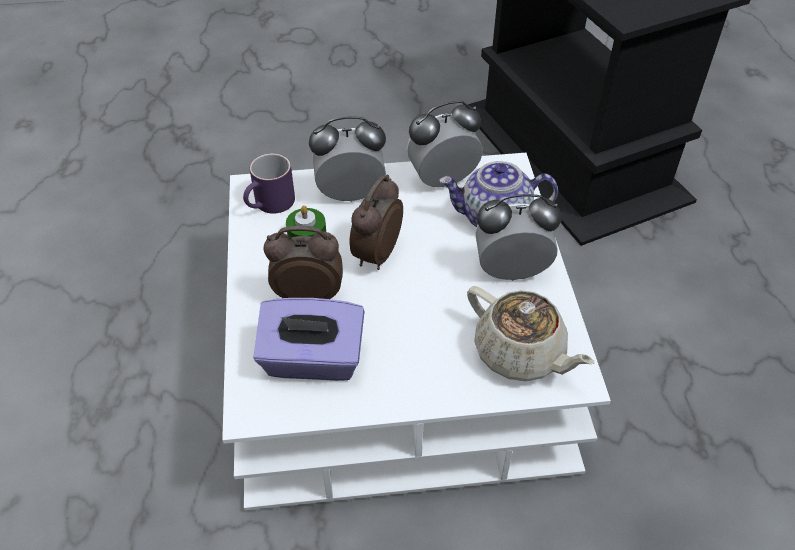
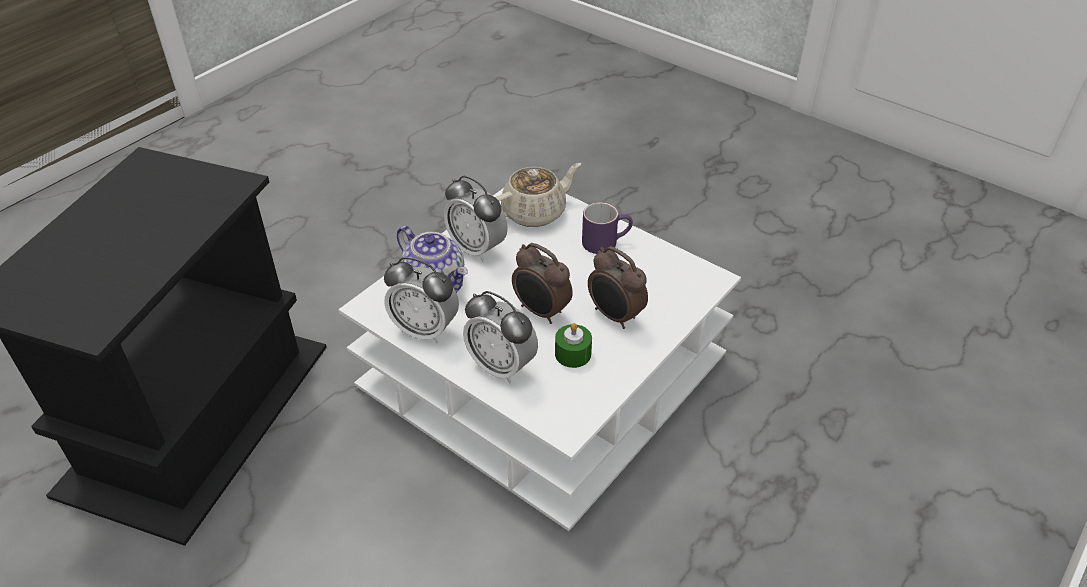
camera: 135 degrees left, 5 degrees down
purple mug [243,153,295,214] -> purple mug moved to [582,202,633,254]
purple tissue box [253,298,364,381] -> none
alarm clock [350,175,403,270] -> alarm clock turned 60 degrees clockwise [512,243,573,324]
beige teapot [467,286,595,381] -> beige teapot turned 60 degrees clockwise [495,163,581,227]

